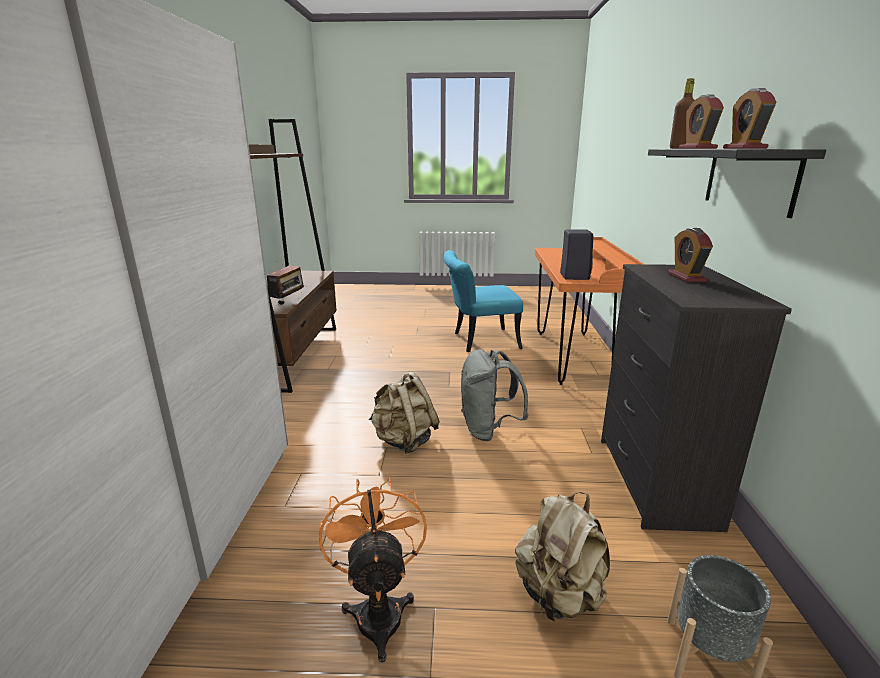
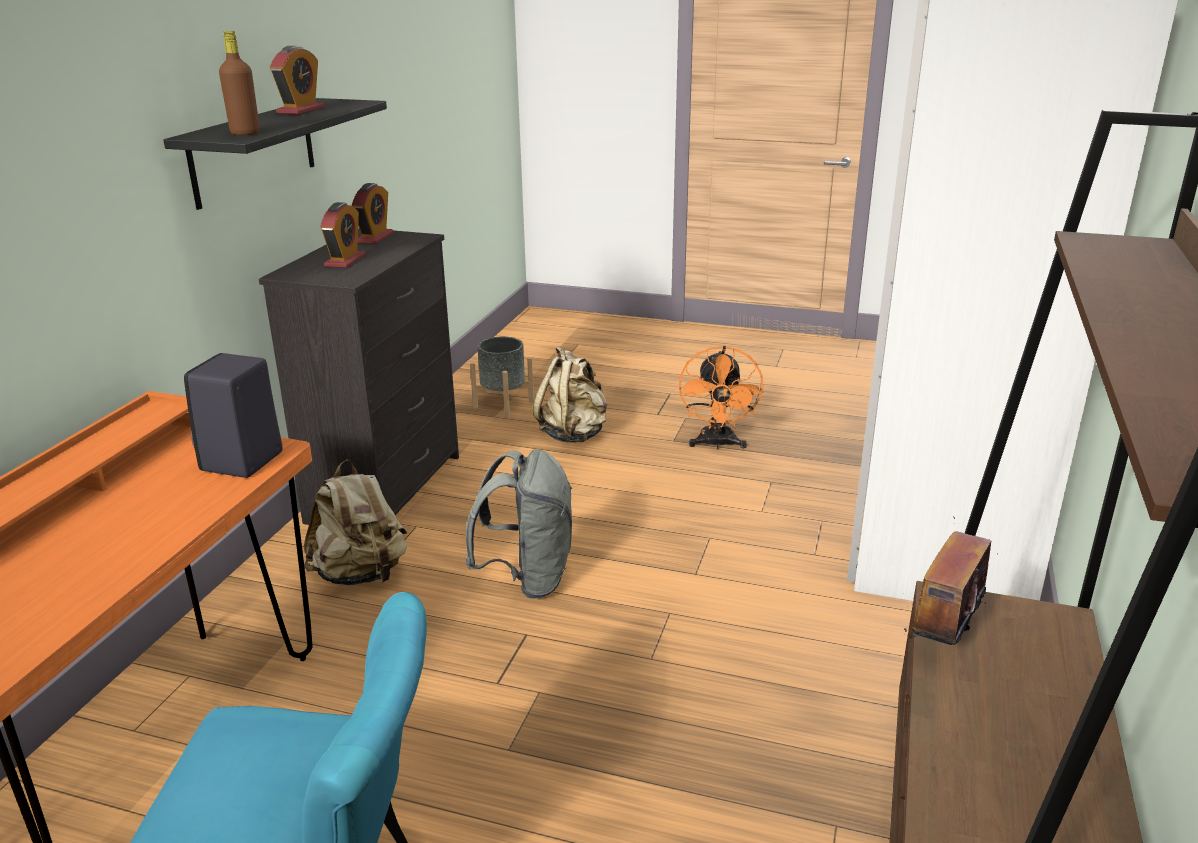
camera: 165 degrees left, 5 degrees up
beige backpack [369,371,440,454] -> beige backpack moved to [304,460,407,585]
alarm clock [679,94,724,149] -> alarm clock moved to [352,183,394,244]

